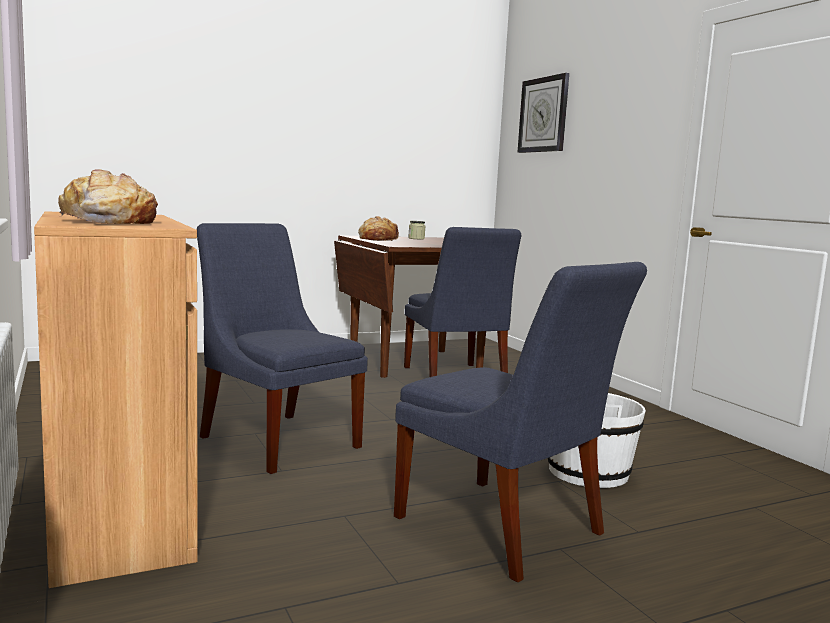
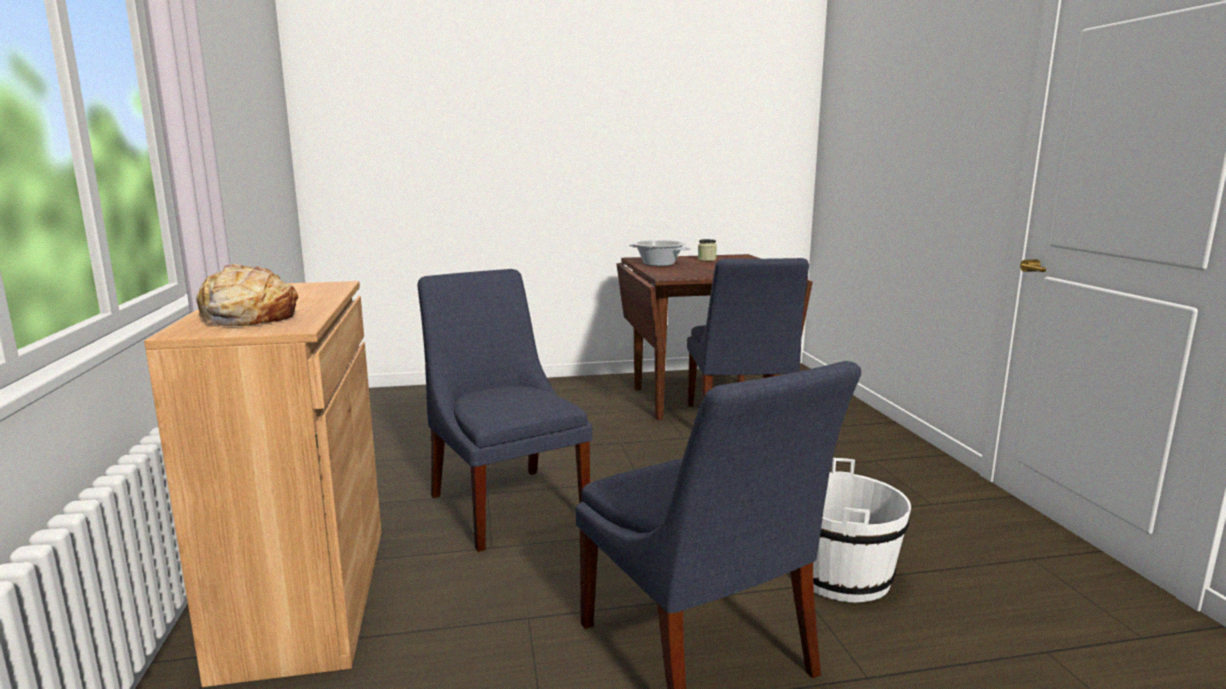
camera: 15 degrees right, 5 degrees up
bread [358,216,400,241] -> cooking pot [629,240,691,266]
wall clock [517,73,569,153] -> none

